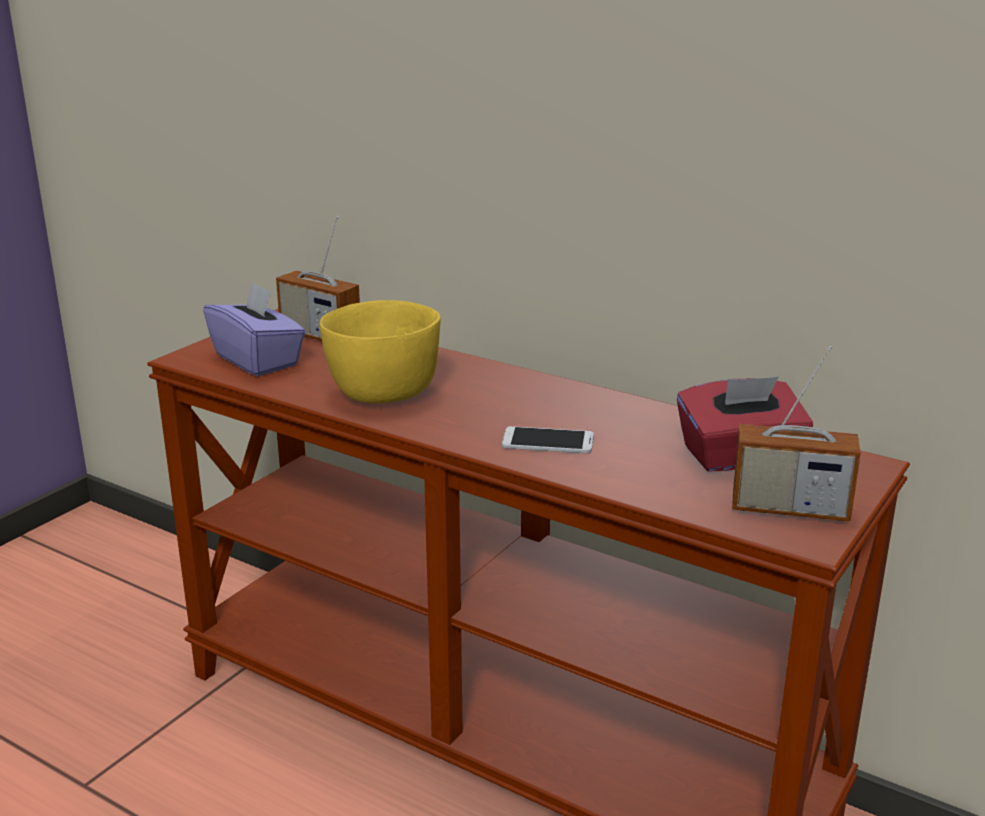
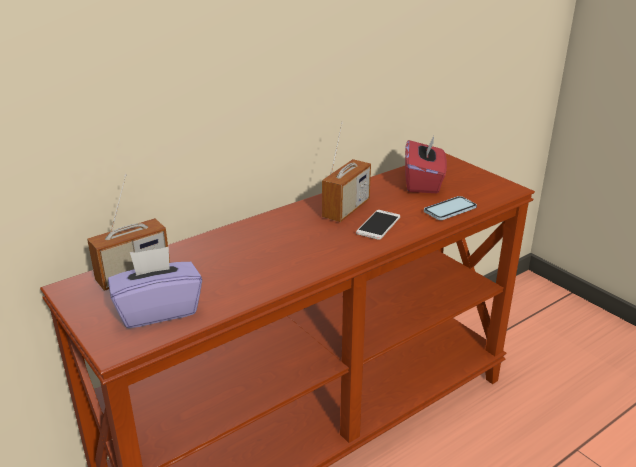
camera: 70 degrees left, 5 degrees up
yellow bowl [320,300,441,403] -> none
radio [732,346,861,521] -> radio moved to [322,122,371,222]
none -> phone [424,196,477,220]

